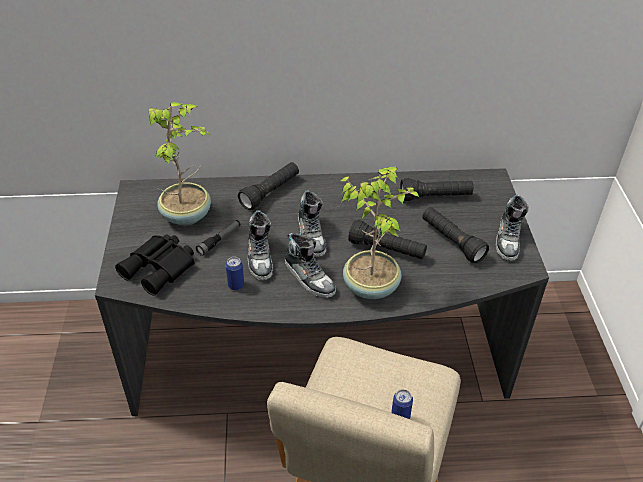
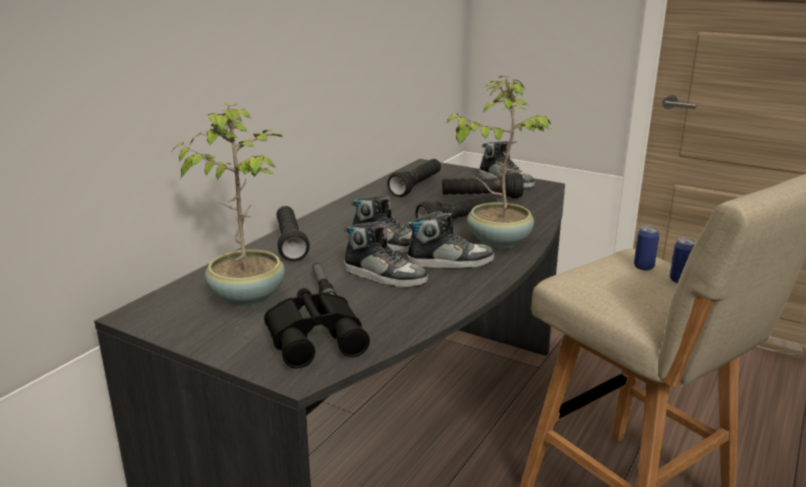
camera: 55 degrees left, 20 degrees down
can [226,257,244,290] -> can moved to [634,225,659,270]

